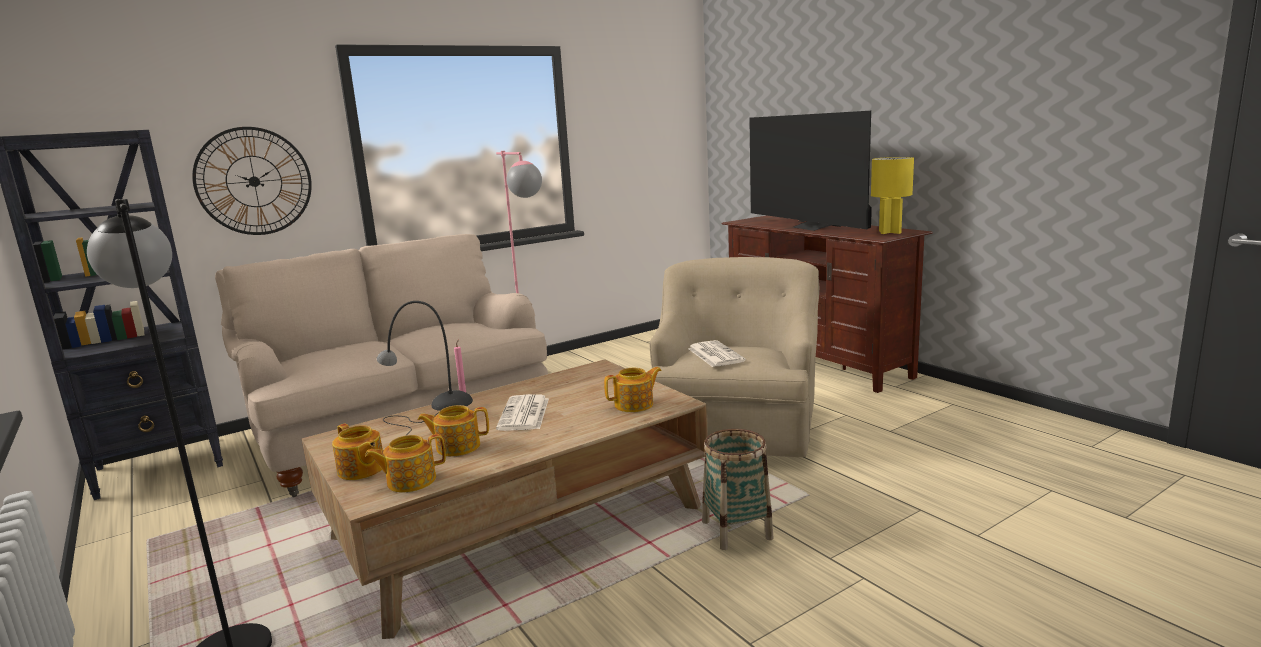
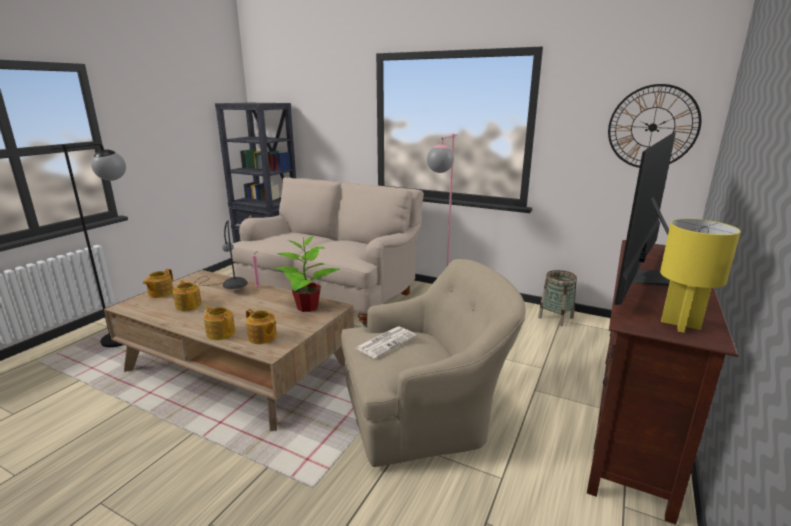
camera: 60 degrees right, 5 degrees up
wall clock [192,127,312,235] -> wall clock moved to [608,84,701,168]
teapot [365,434,446,492] -> teapot moved to [204,306,235,340]
newspaper [496,394,549,431] -> none
basket [702,429,774,550] -> basket moved to [538,270,577,326]
none -> potted plant [275,236,340,312]

